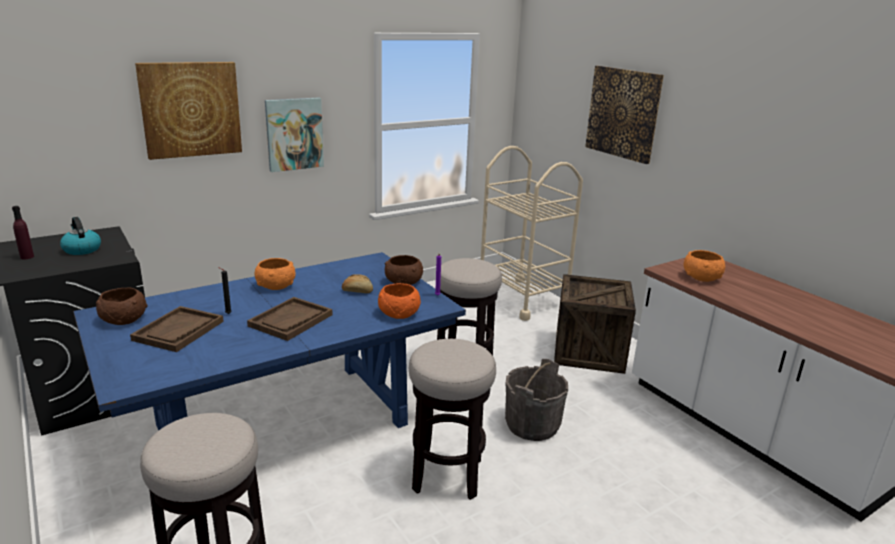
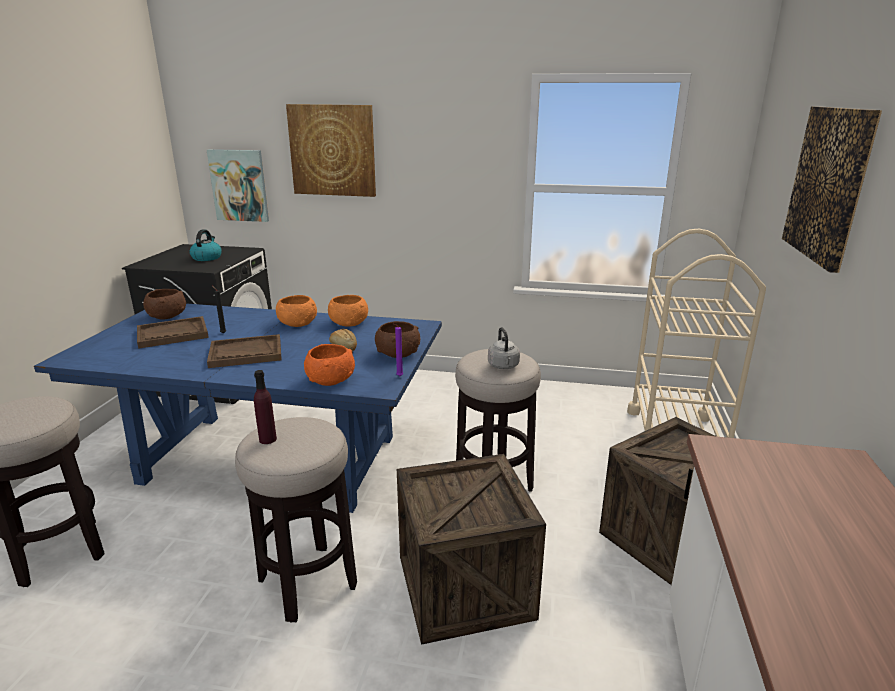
camera: 45 degrees right, 0 degrees up
purple bottle [12,206,34,259] -> purple bottle moved to [254,370,277,444]
picture [265,97,324,172] -> picture moved to [207,149,269,222]
grey bucket [505,359,568,441] -> crate [397,454,546,645]
orange bowl [684,250,725,282] -> orange bowl moved to [328,295,368,327]
none -> grey kettle [488,327,520,369]

